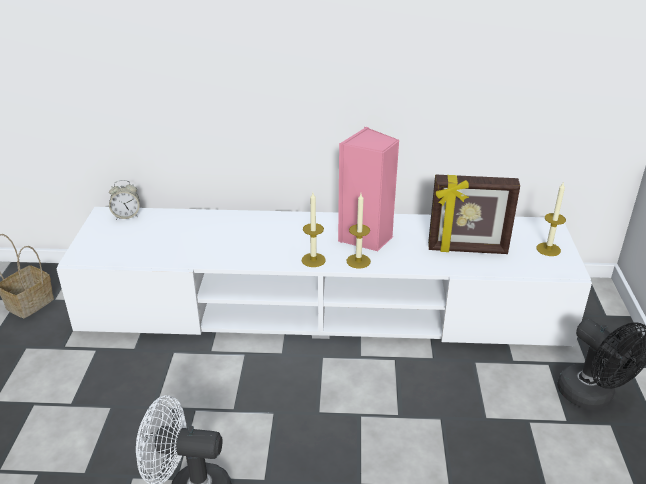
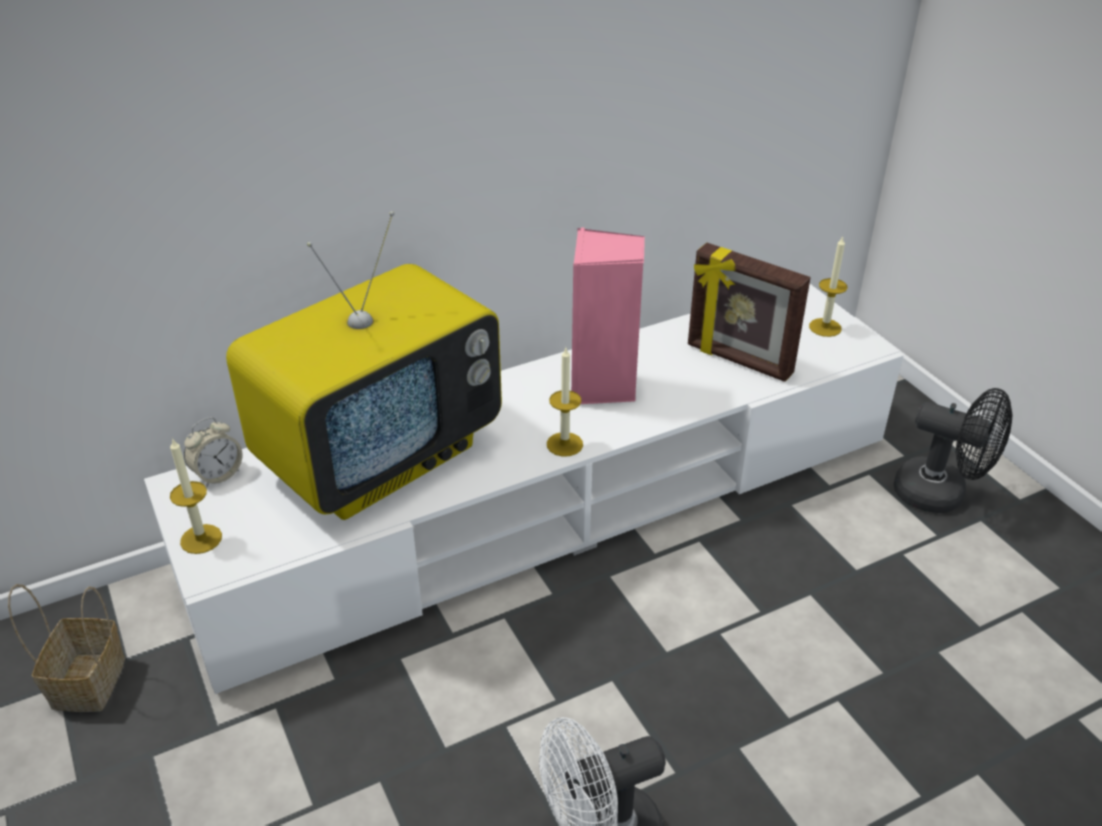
camera: 30 degrees left, 5 degrees up
candle [346,194,371,268] -> candle moved to [170,438,222,554]
picture frame [428,175,520,254] -> picture frame turned 60 degrees clockwise [688,243,811,382]
none -> television [226,211,502,520]

